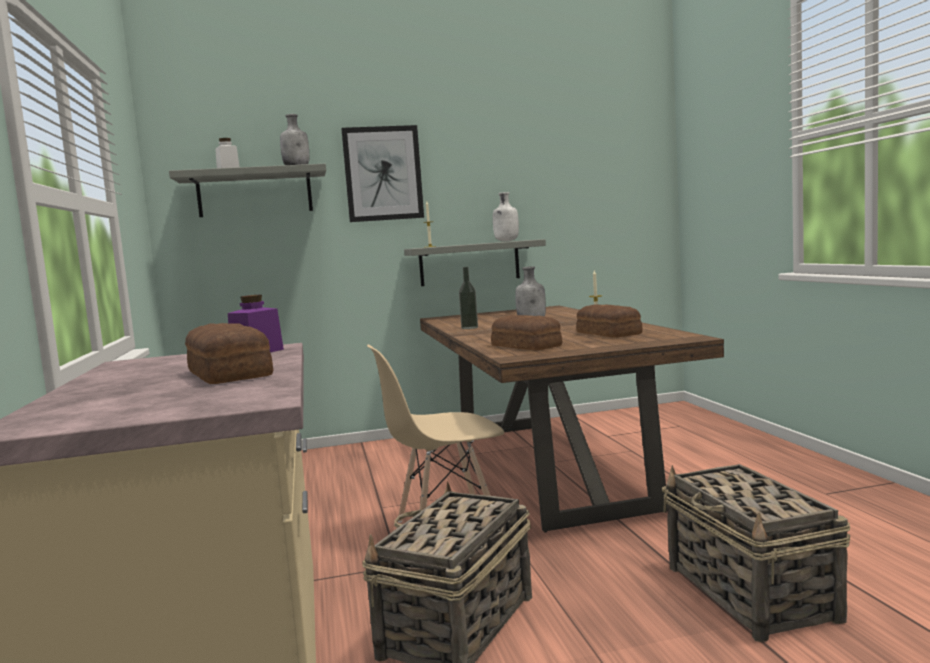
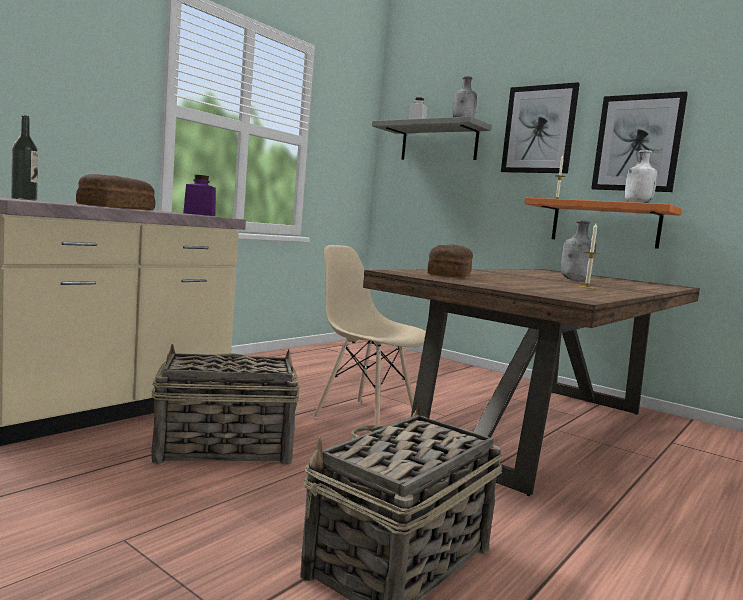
camera: 50 degrees right, 0 degrees up
grey shelf [404,239,546,286] -> orange shelf [524,198,682,249]
bottle [459,267,478,329] -> bottle moved to [11,115,38,201]
bread [576,304,643,338] -> none
none -> picture [591,92,688,192]

